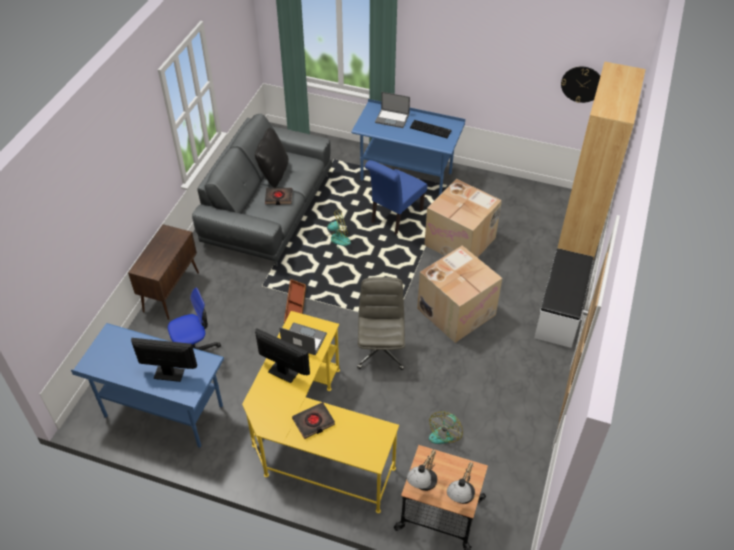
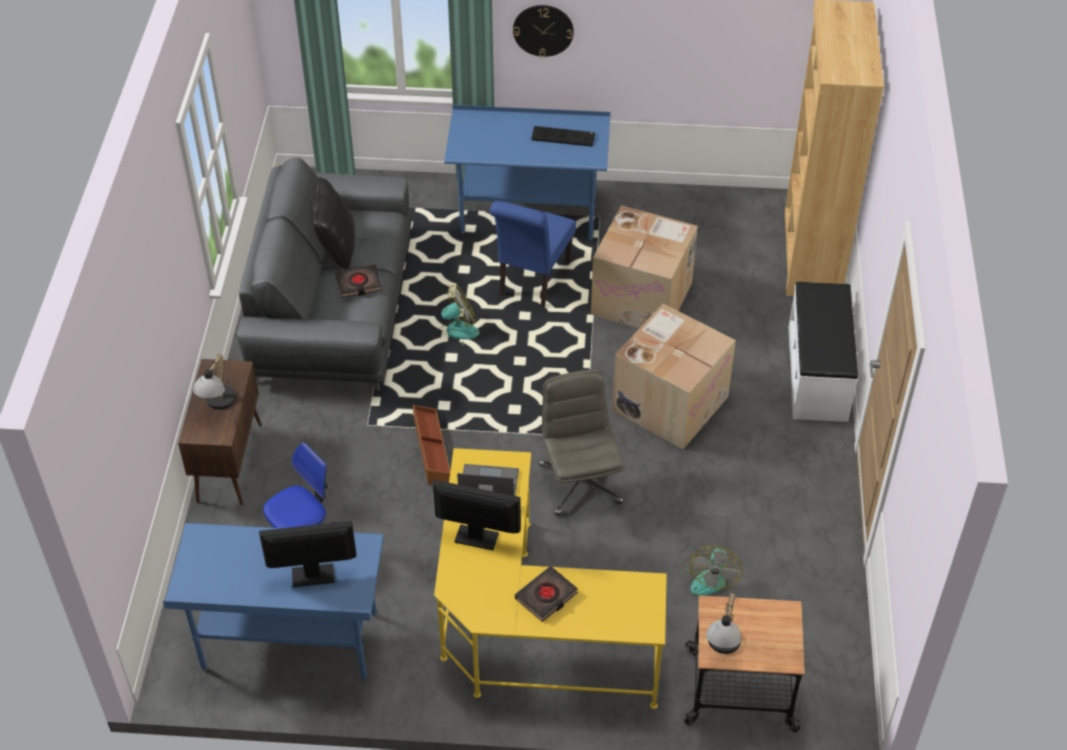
camera: 15 degrees left, 0 degrees up
laptop [375,92,410,128] -> none
table lamp [447,462,475,504] -> table lamp moved to [193,354,236,410]
wall clock [561,66,600,103] -> wall clock moved to [513,5,574,58]

